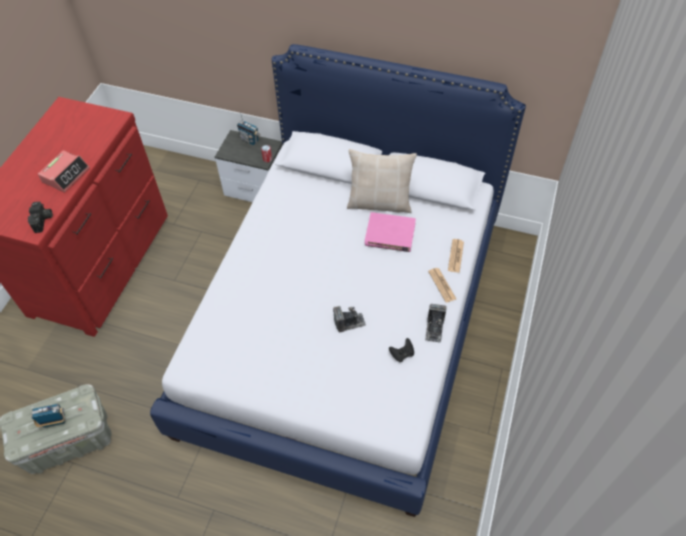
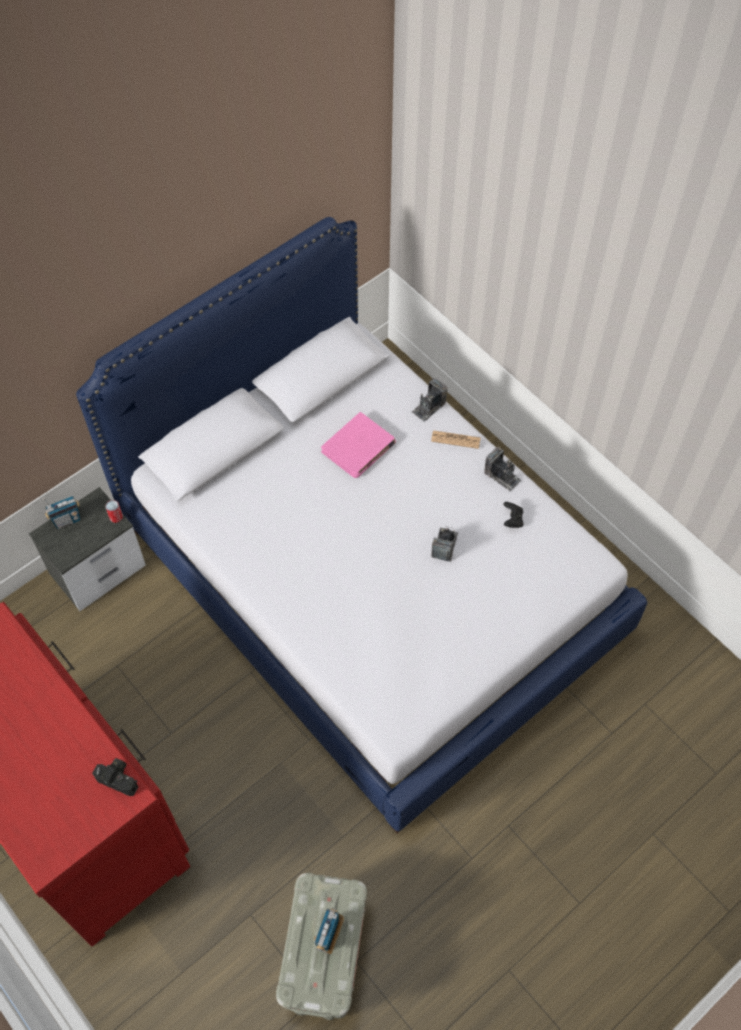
camera: 60 degrees left, 5 degrees up
alarm clock [38,150,90,193] -> none
beige pillow [347,149,417,213] -> none
newspaper [448,239,464,273] -> camera [412,378,448,422]

